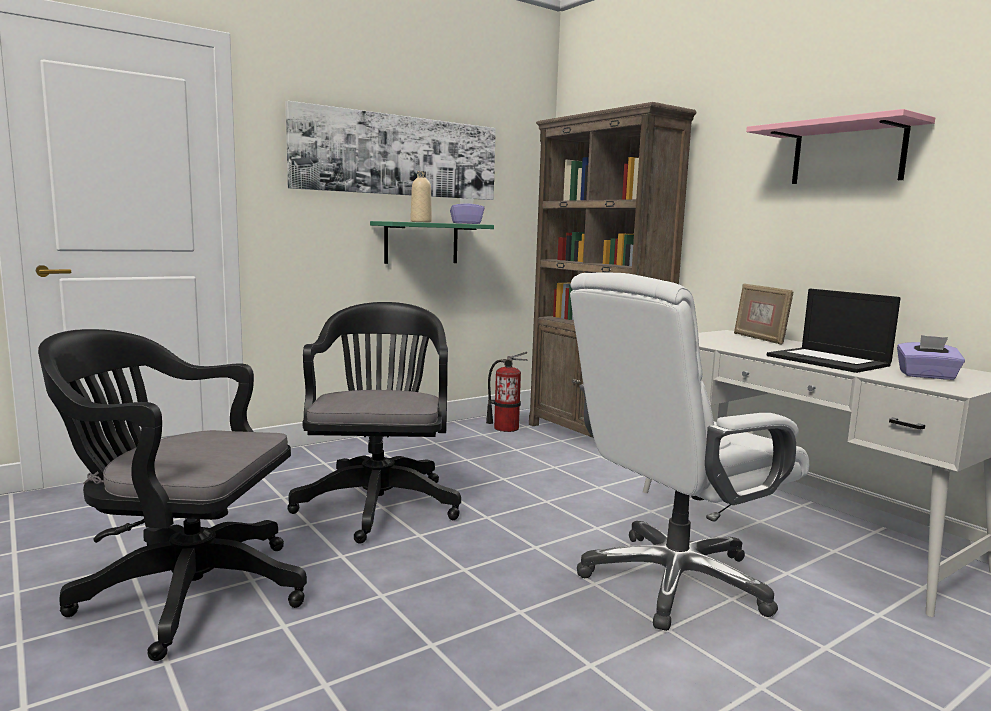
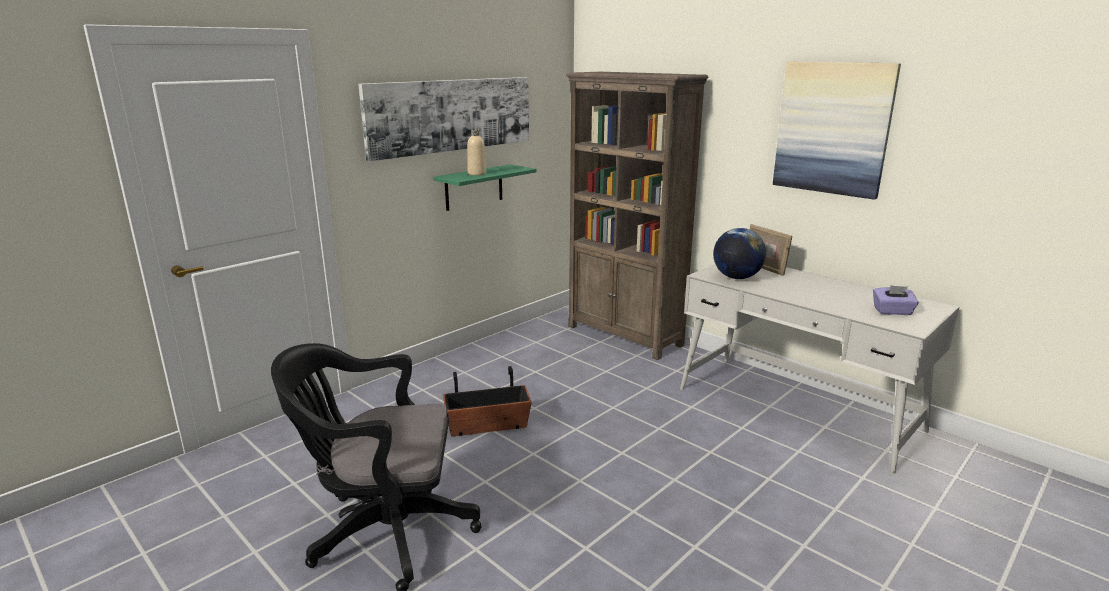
camera: 10 degrees left, 10 degrees up
black office chair [287,302,461,543] -> planter [443,366,532,437]
purple tissue box [450,198,484,224] -> none
fire extinguisher [486,351,528,432] -> none
white office chair [570,273,809,631] -> none
pink shelf [746,109,935,184] -> picture [773,62,901,200]
laptop [767,289,901,373] -> none
none -> globe [713,228,766,279]

